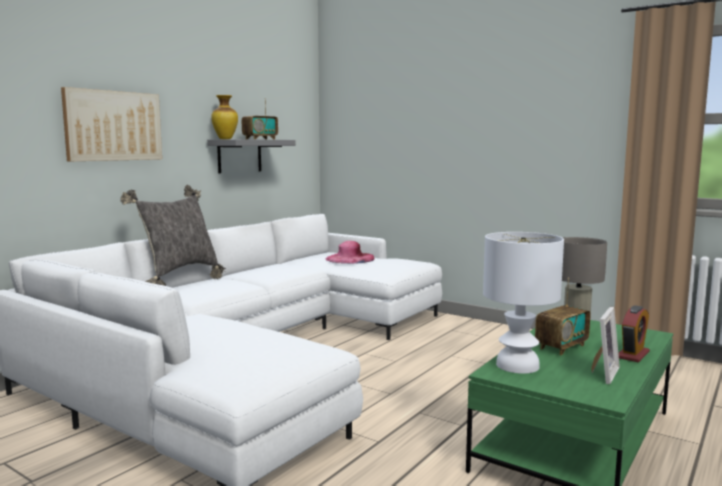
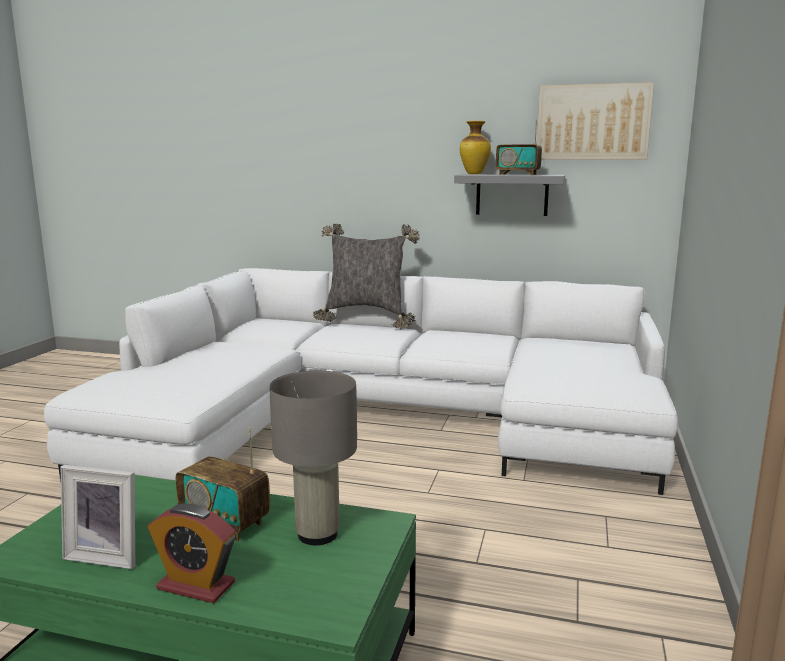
camera: 70 degrees right, 5 degrees up
picture [61,87,162,161] -> picture moved to [537,82,654,160]
pink hat [326,241,375,264] -> none
white table lamp [483,232,564,374] -> none

